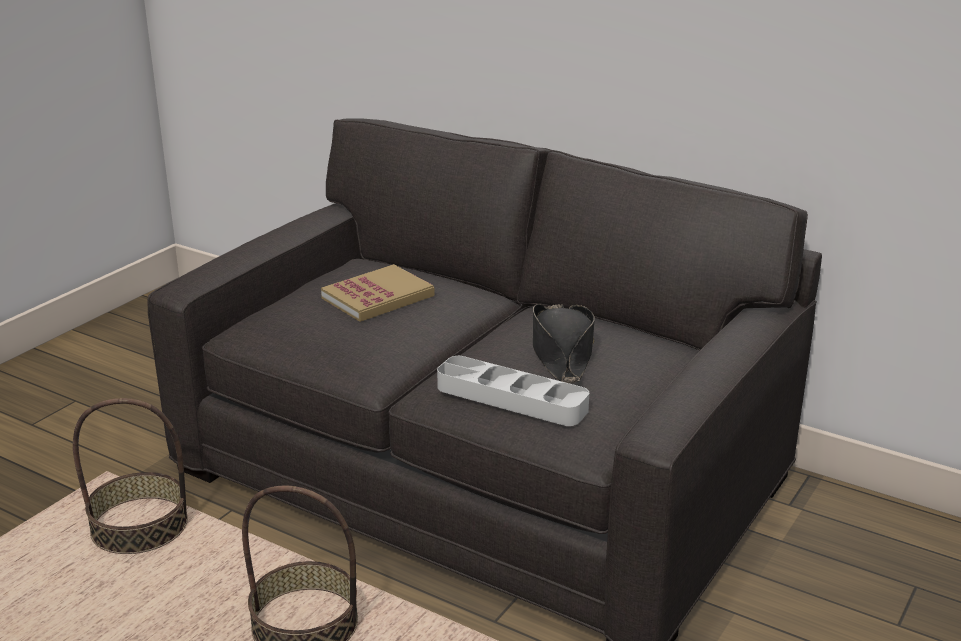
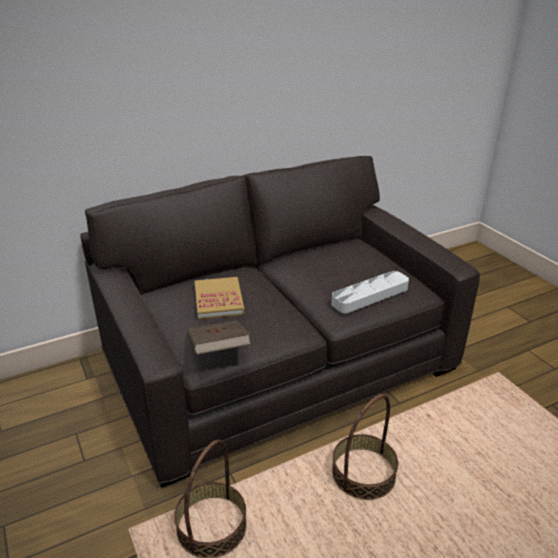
camera: 60 degrees left, 5 degrees up
black hat [533,304,595,384] -> none
none -> brown book [187,321,251,355]

